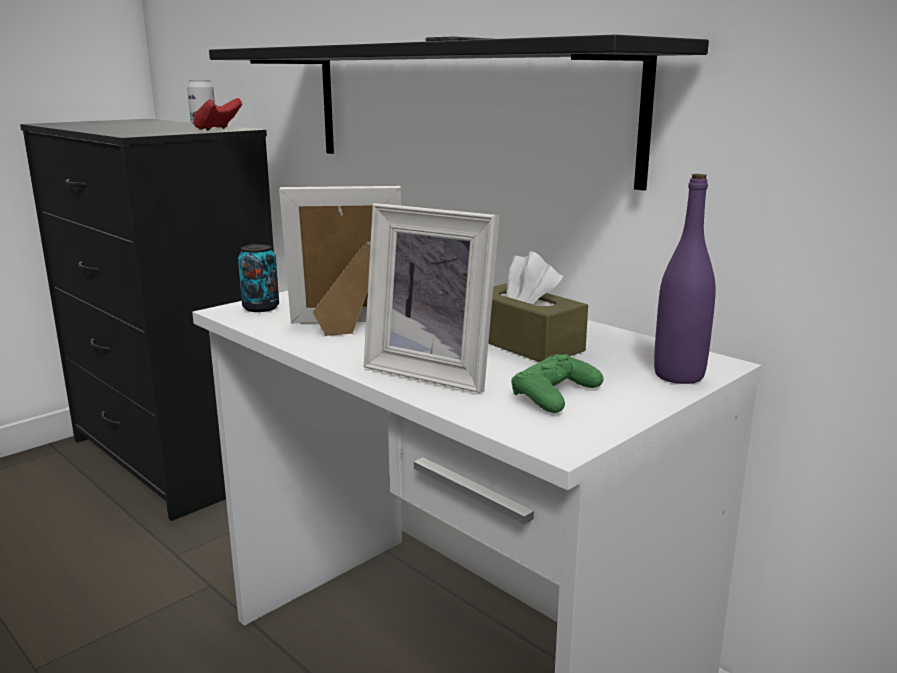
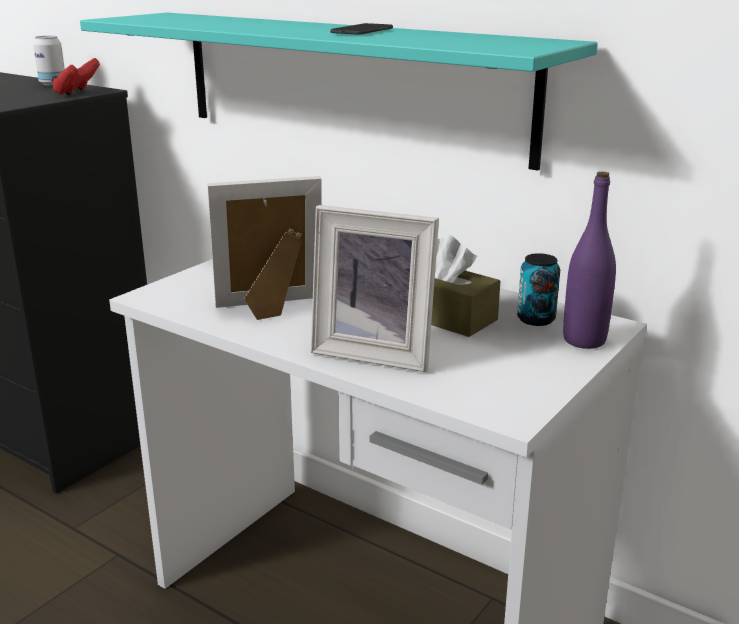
camera: 10 degrees left, 5 degrees up
black shelf [209,34,709,191] -> turquoise shelf [80,13,598,171]
can [238,244,279,312] -> can moved to [517,253,560,326]
green game controller [511,354,603,413] -> none

